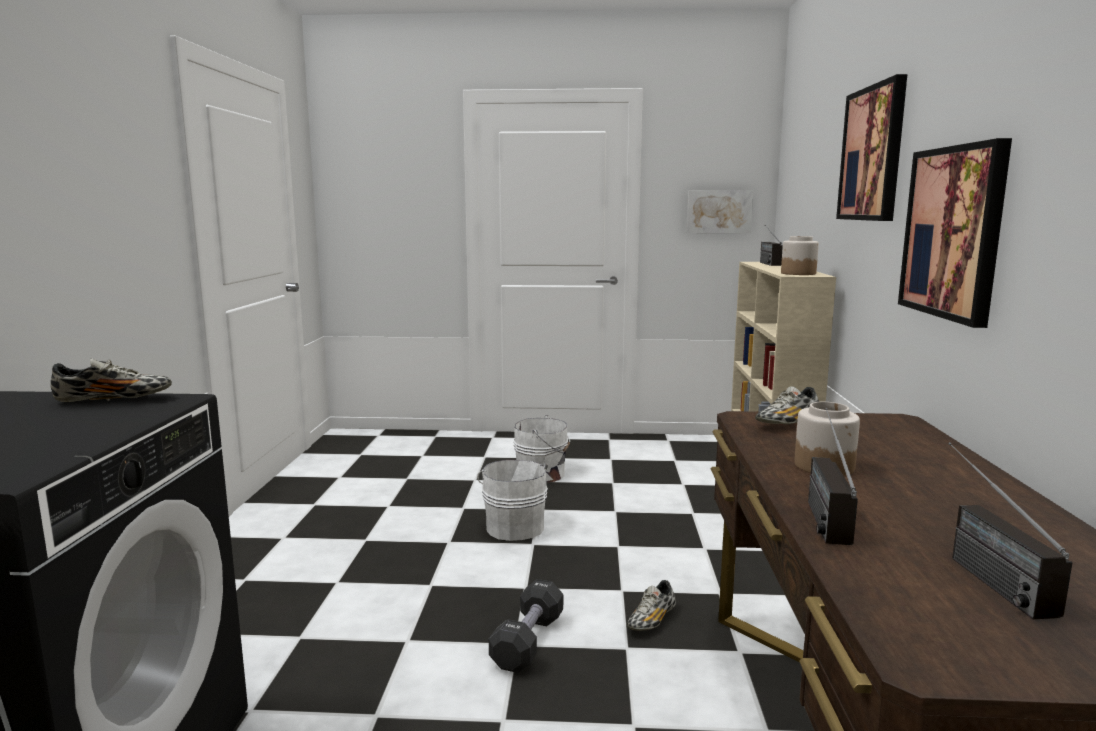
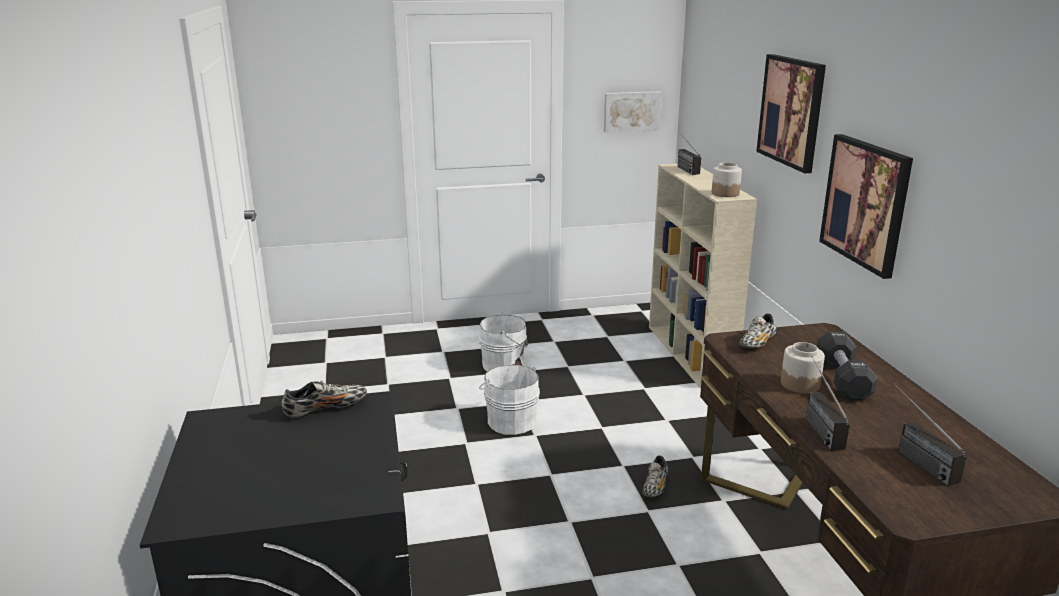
camera: 15 degrees left, 10 degrees up
black dumbbell [489,579,563,673] -> black dumbbell moved to [817,331,878,401]

